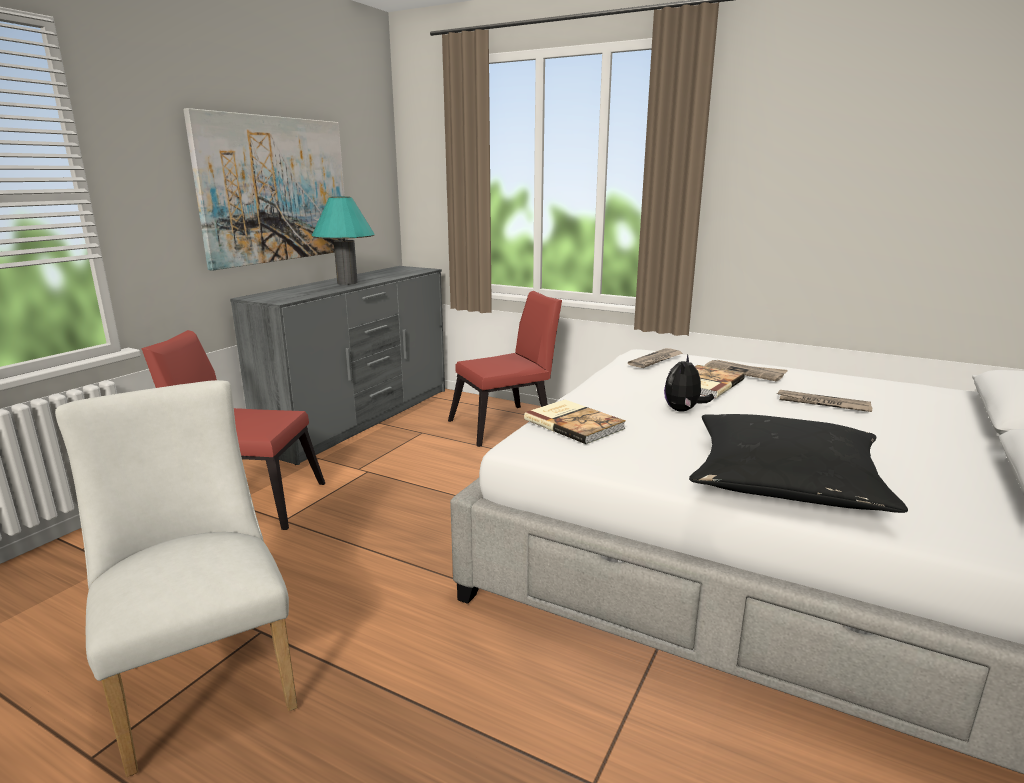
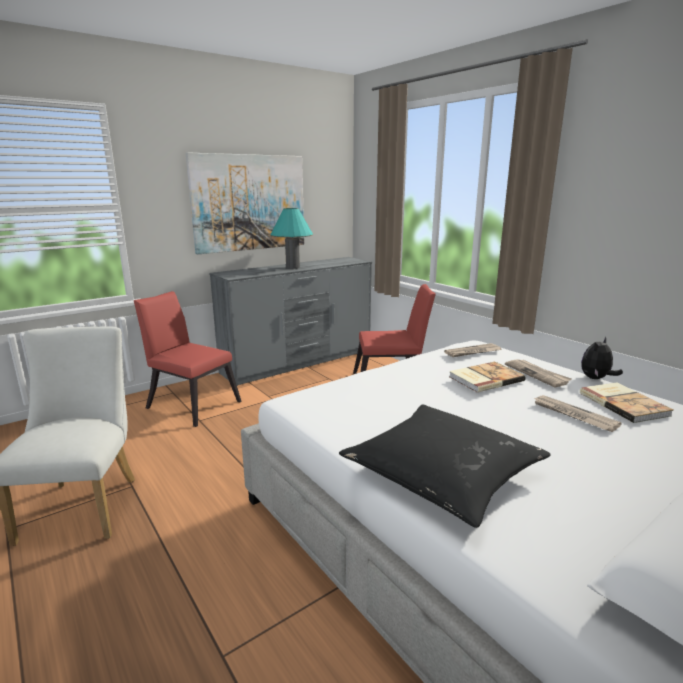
camera: 25 degrees right, 0 degrees up
book [524,400,626,444] -> book moved to [580,382,673,423]
plush toy [664,354,714,412] -> plush toy moved to [581,337,623,379]

